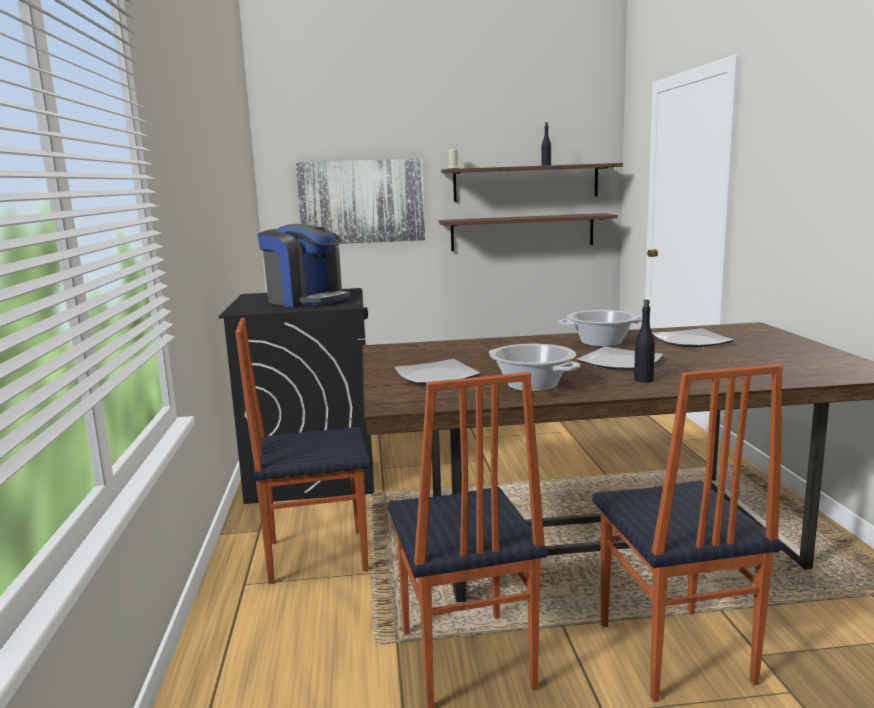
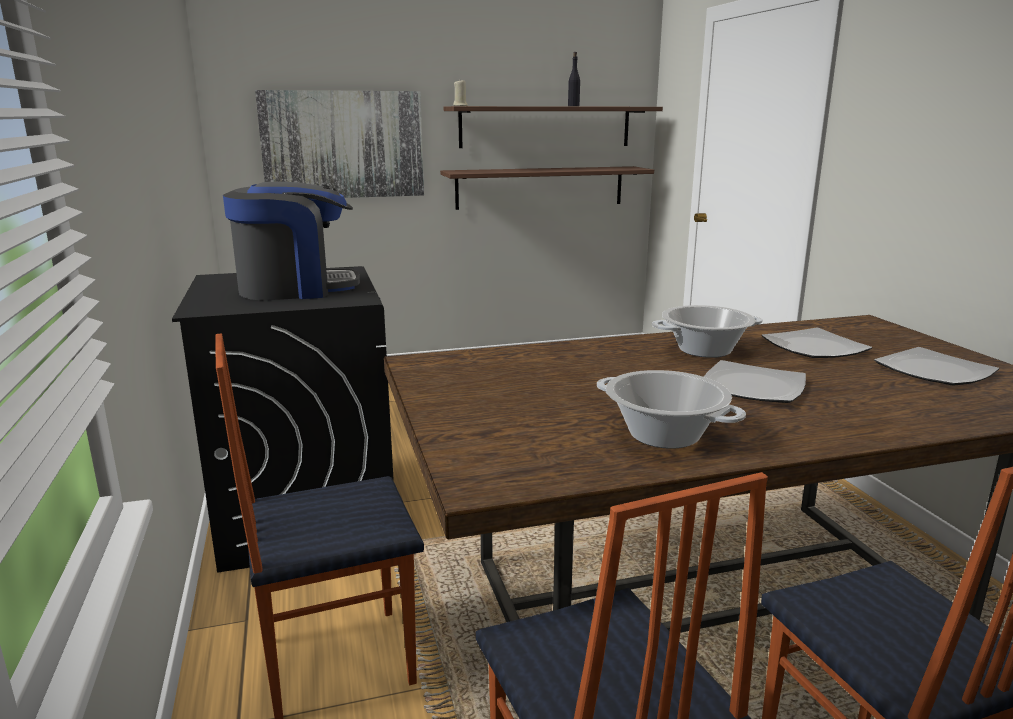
camera: 10 degrees left, 5 degrees up
coffee machine [257,224,350,307] -> coffee machine turned 45 degrees counterclockwise [223,182,360,300]
plate [394,359,481,385] -> plate moved to [874,347,999,386]
black bottle [634,299,655,383] -> none

